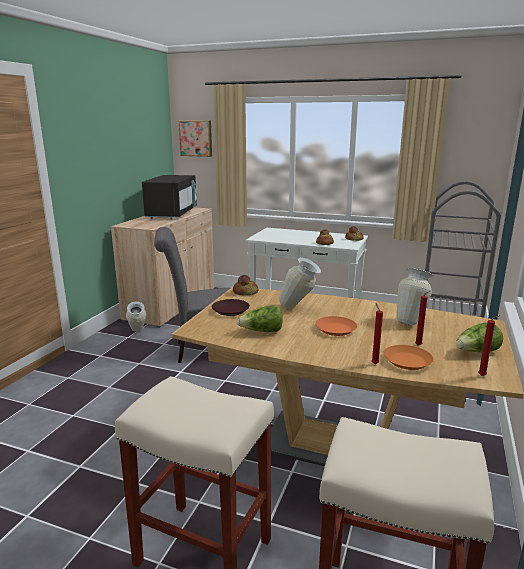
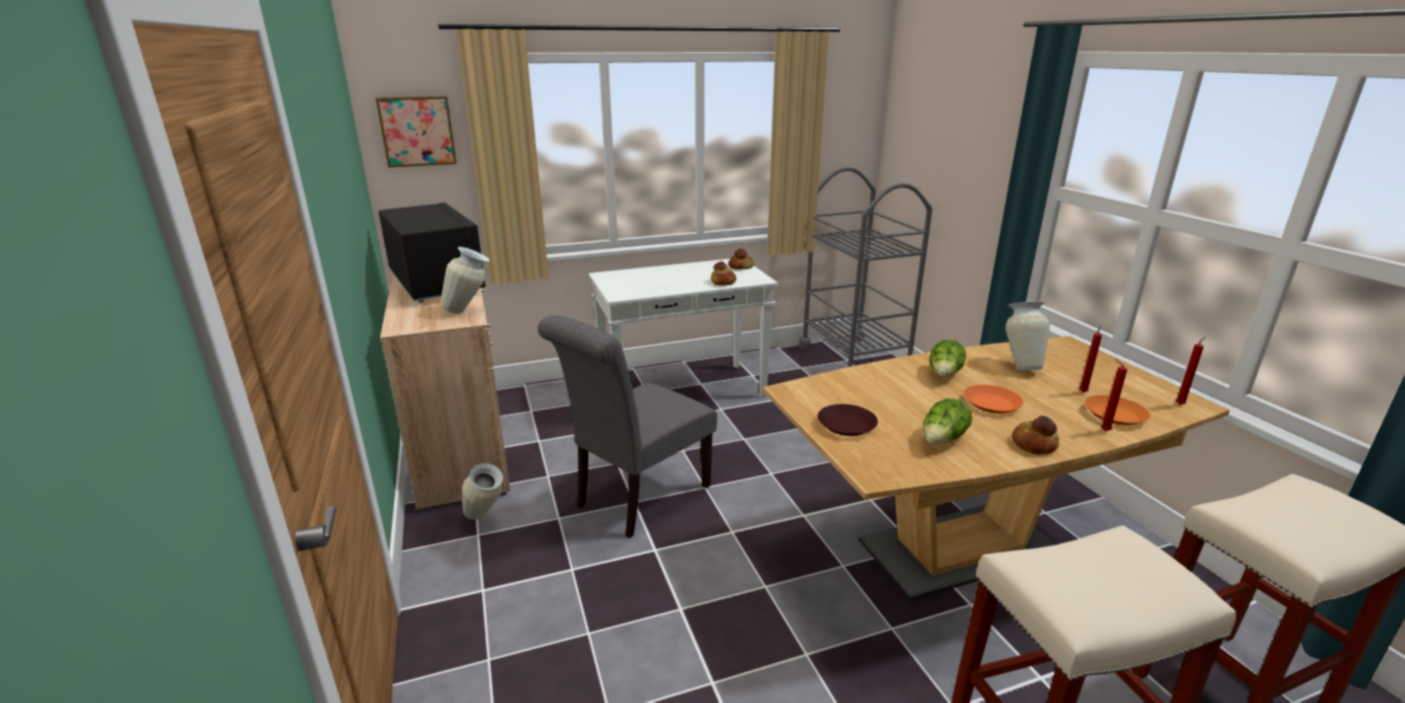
camera: 40 degrees left, 5 degrees up
bread [233,275,258,295] -> bread moved to [1012,416,1059,454]
vase [279,257,321,308] -> vase moved to [440,247,490,314]
lettuce [455,323,503,352] -> lettuce moved to [929,339,966,377]

